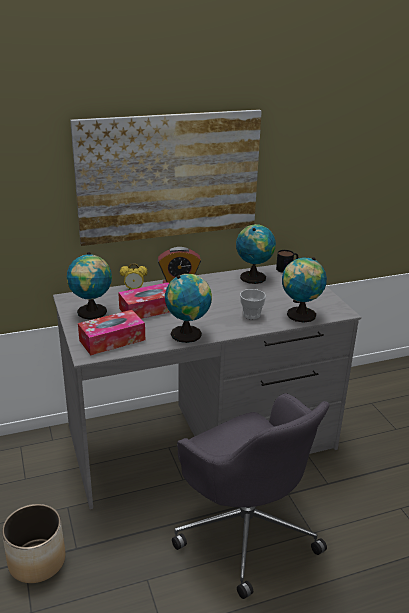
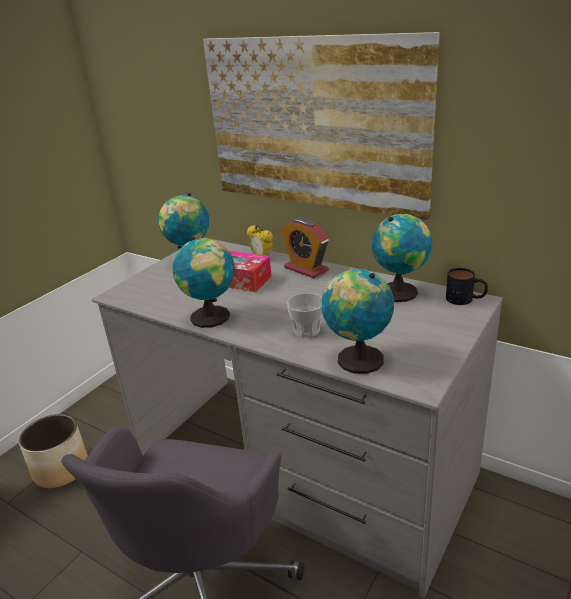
camera: 55 degrees right, 0 degrees up
tissue box [78,310,145,355] -> none

